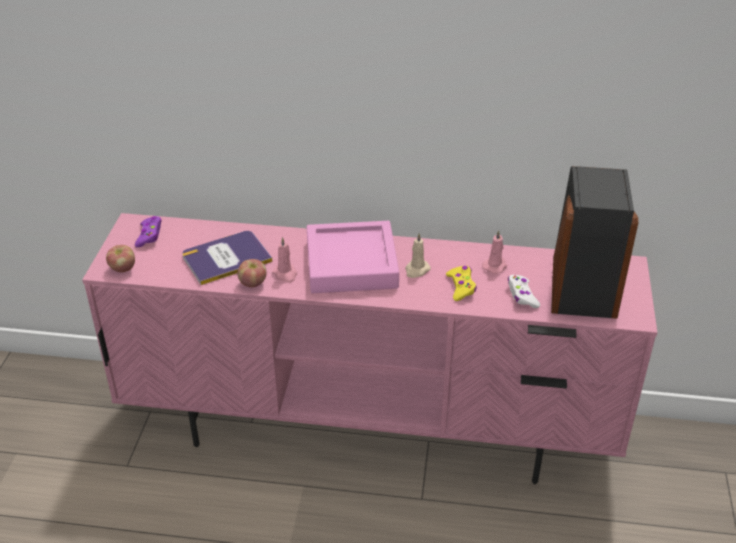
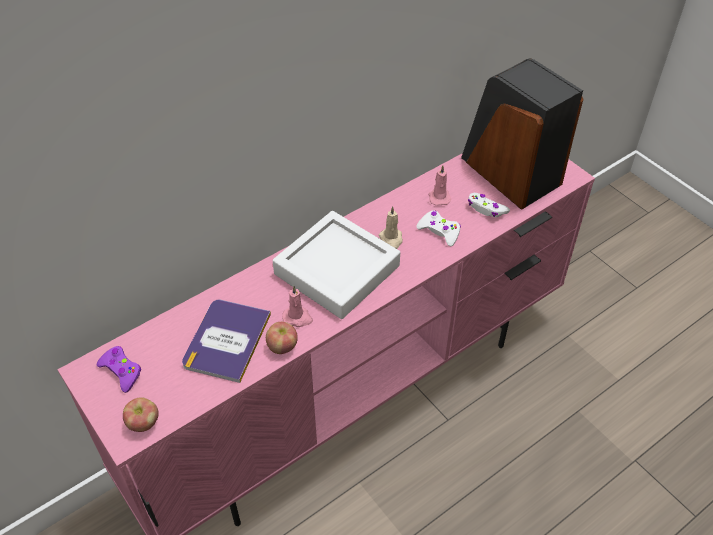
camera: 45 degrees left, 10 degrees up
pink tray [307,221,399,293] -> white tray [273,211,400,319]
yellow game controller [446,266,477,301] -> white game controller [416,210,461,247]

